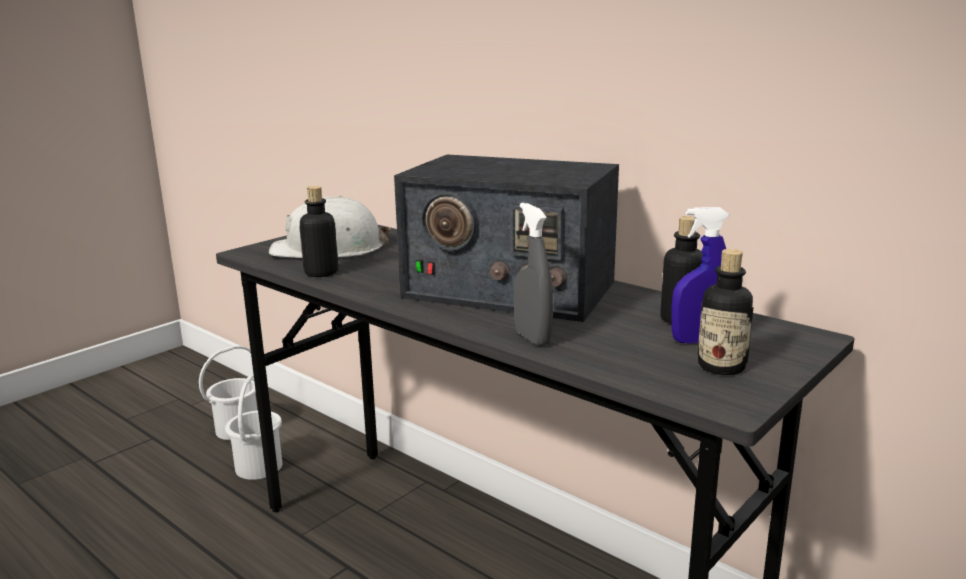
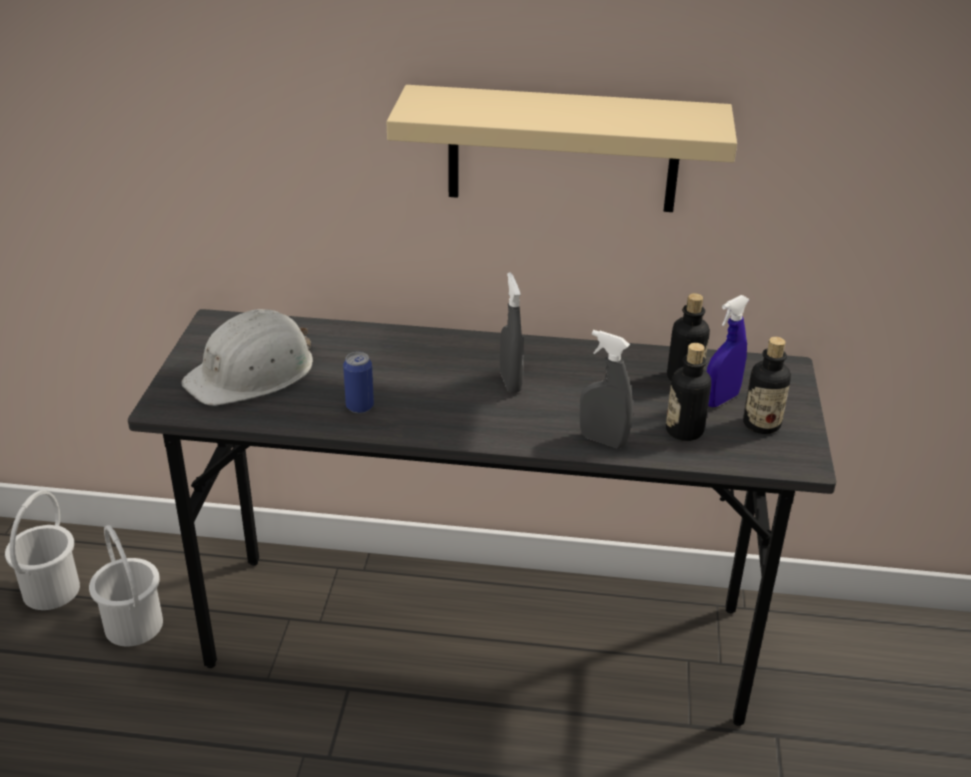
camera: 35 degrees left, 15 degrees up
bottle [299,186,338,277] -> bottle moved to [666,343,711,441]
radio [394,154,619,322] -> grey spray bottle [500,272,523,393]
none -> can [343,352,374,413]
none -> beige shelf [387,85,737,212]

